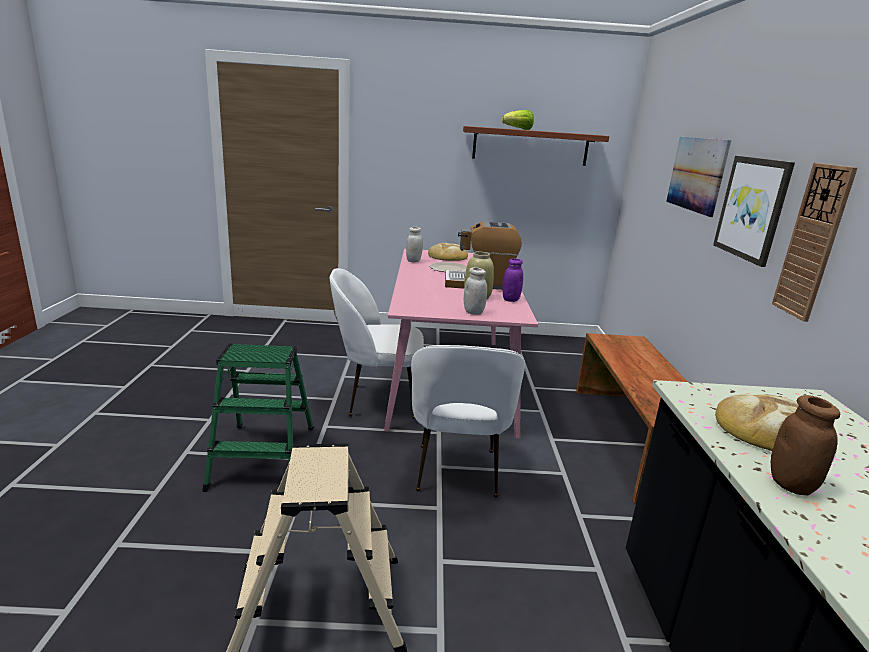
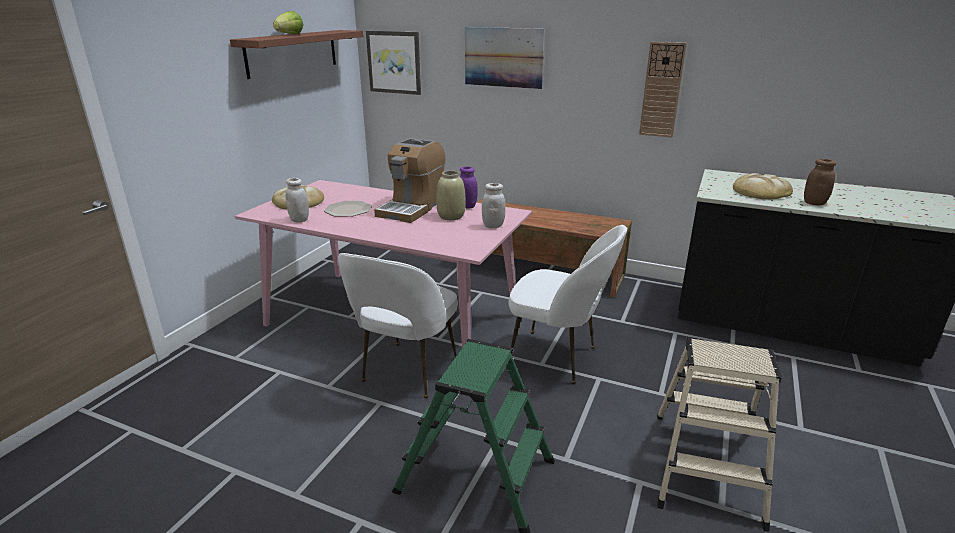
camera: 65 degrees left, 5 degrees up
picture [713,156,795,267] -> picture moved to [366,31,421,95]

